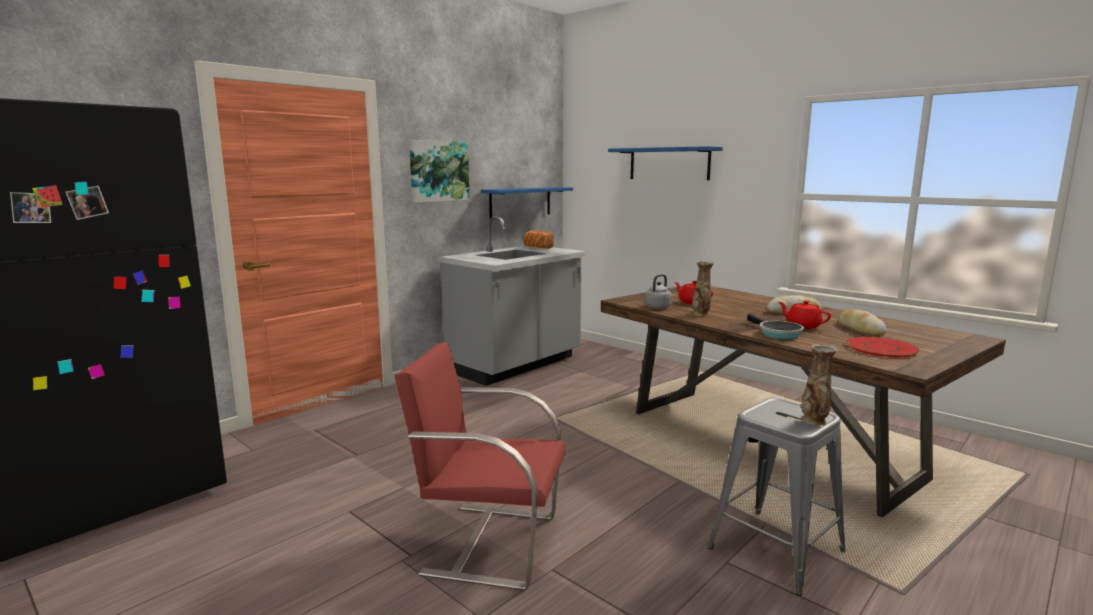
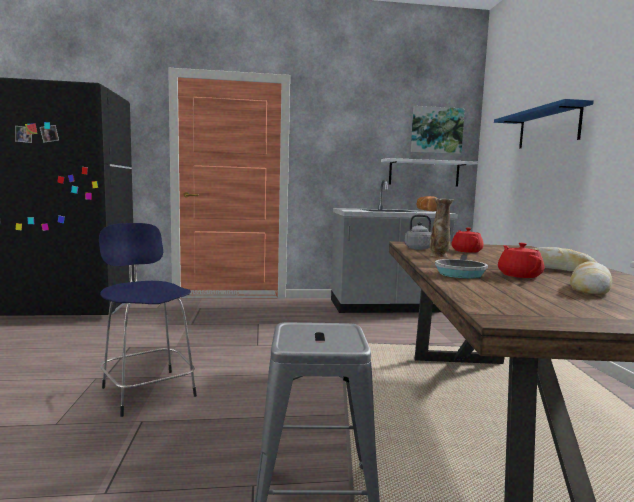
camera: 40 degrees right, 5 degrees down
red chair [394,342,566,591] -> blue stool [99,223,197,417]
picture [409,140,470,203] -> picture moved to [411,106,465,154]
blue shelf [481,187,573,219] -> white shelf [381,158,478,187]
vase [802,344,838,425] -> none
red plate [846,337,920,358] -> none

